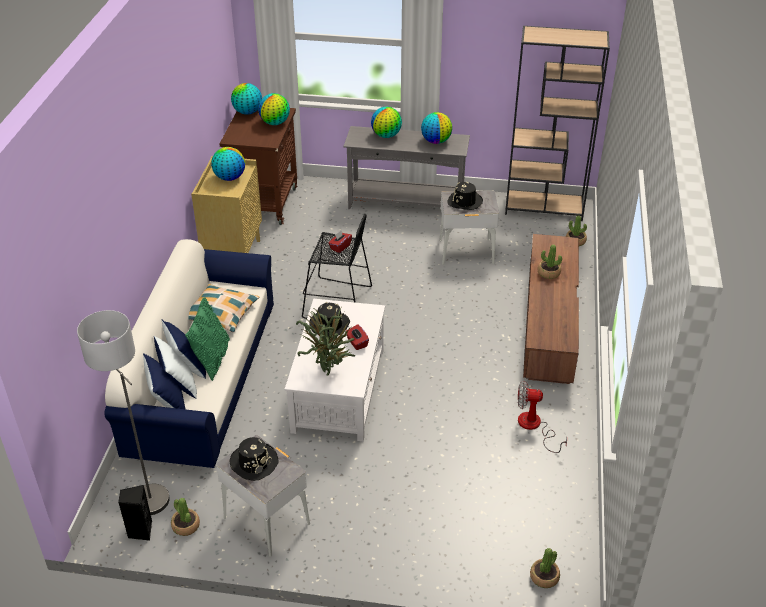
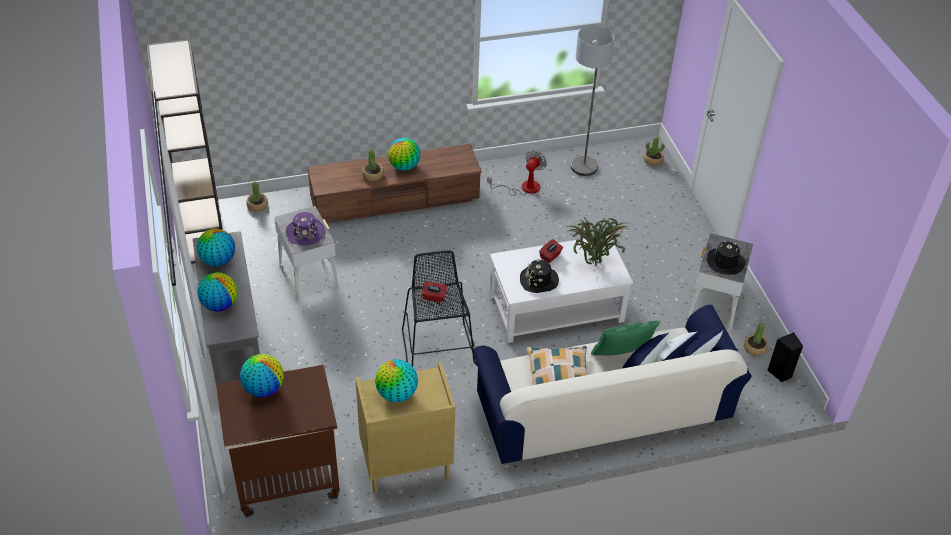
camera: 115 degrees left, 5 degrees up
grey floor lamp [77,310,170,515] -> grey floor lamp moved to [571,25,615,176]
globe [231,83,262,115] -> globe moved to [388,138,421,171]
black hat [447,182,483,210] -> purple hat [286,212,324,246]
fan [518,380,567,453] -> fan turned 135 degrees counterclockwise [487,150,547,196]

